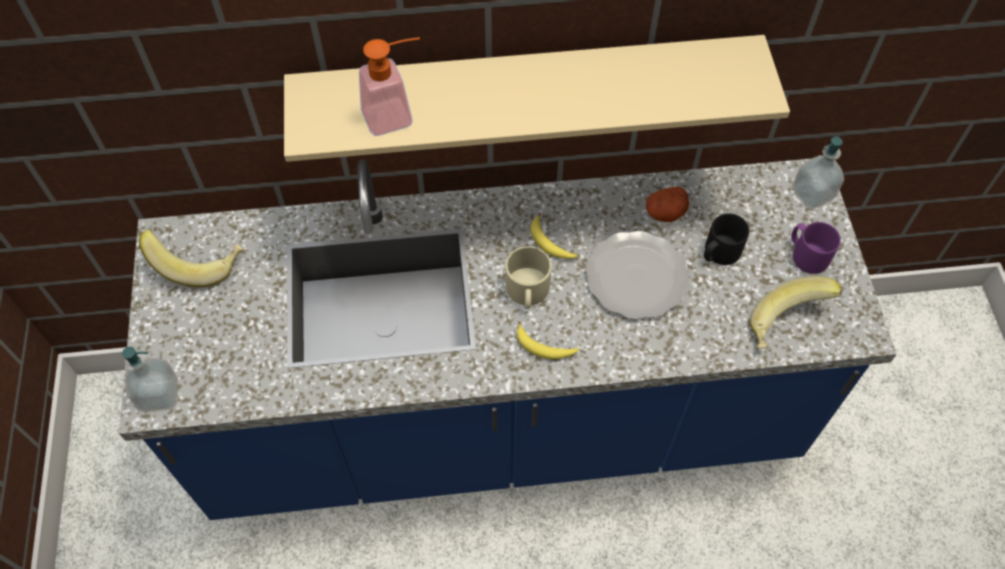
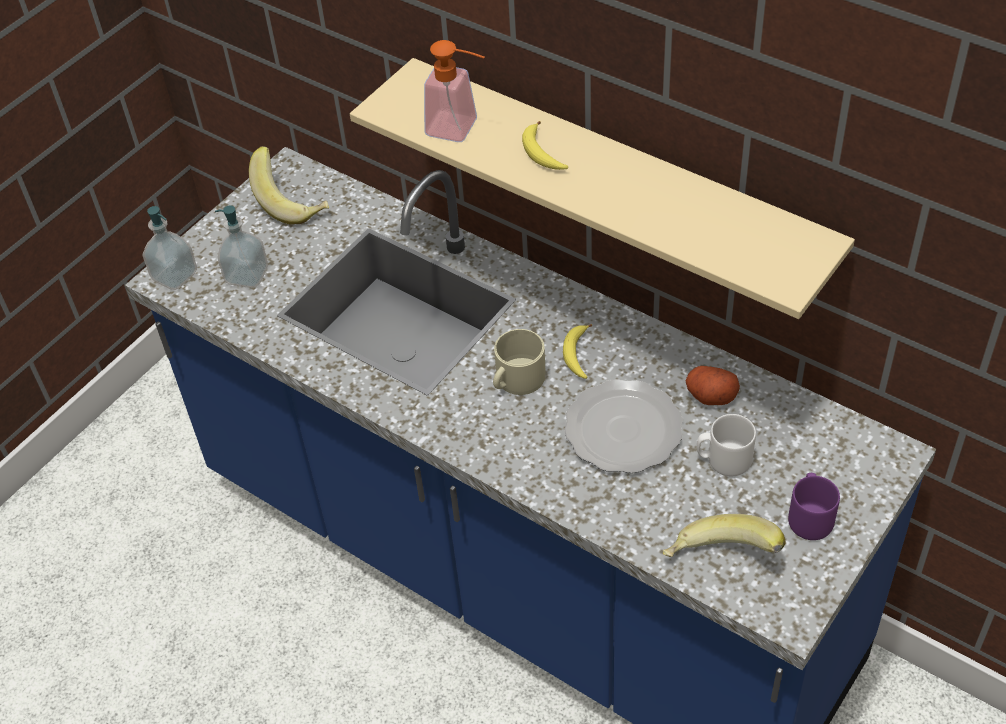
camera: 45 degrees right, 10 degrees down
banana [517,321,579,359] -> banana moved to [522,121,568,170]
black mug [704,213,749,265] -> white mug [697,414,756,476]
soap dispenser [792,137,844,209] -> soap dispenser moved to [215,205,268,288]

